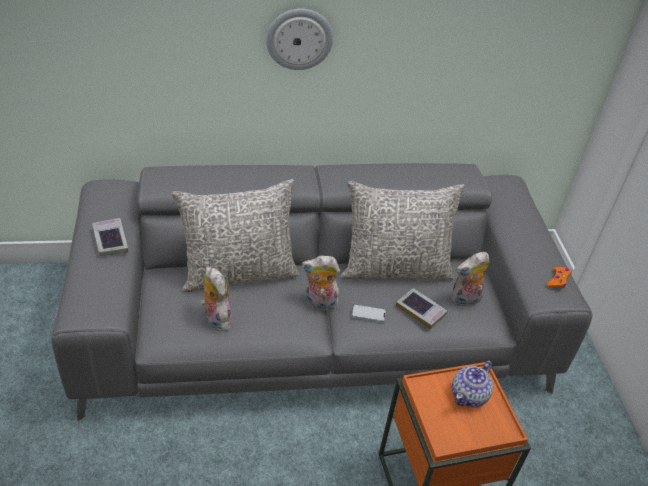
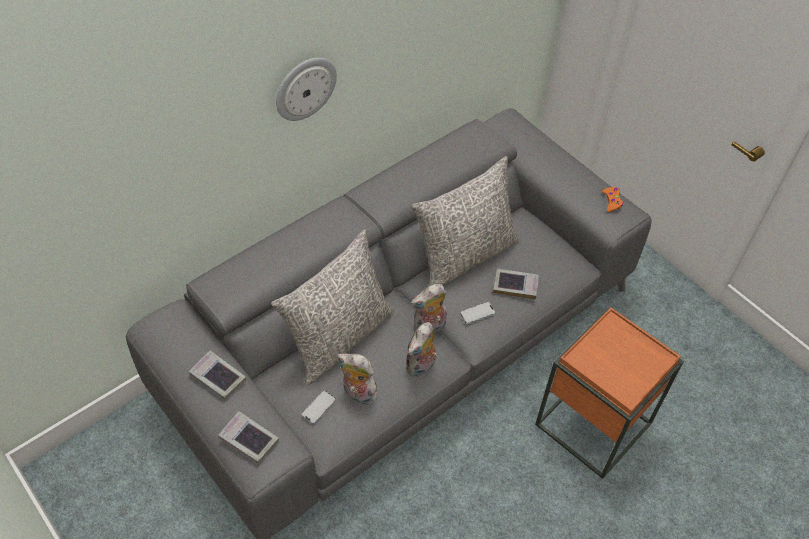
camera: 30 degrees left, 10 degrees up
plush toy [451,252,489,307] -> plush toy moved to [406,322,437,378]
teapot [452,361,493,407] -> none
none -> book [218,411,279,464]
none -> phone [301,390,336,424]

